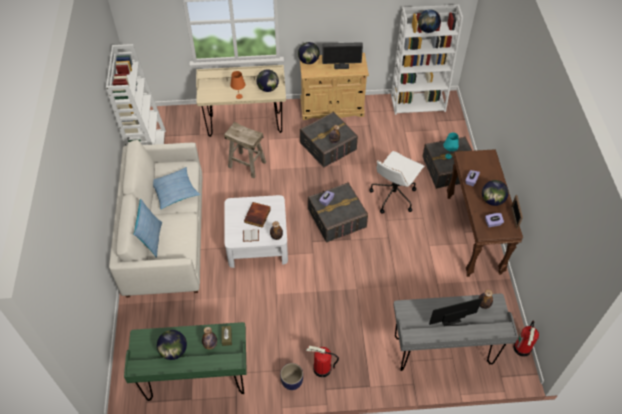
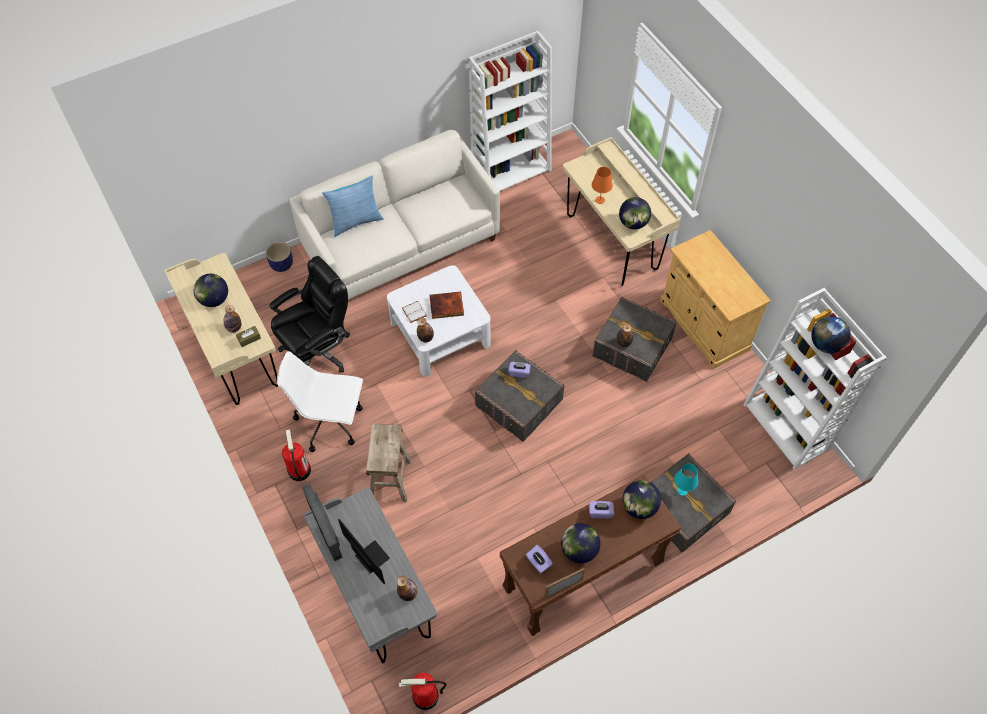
camera: 65 degrees right, 5 degrees up
green desk [124,322,247,401] -> beige desk [164,253,278,405]
pillow [153,167,200,209] -> none
beige stool [224,122,266,178] -> beige stool moved to [366,424,411,502]
planter [280,363,303,390] -> planter moved to [266,242,293,272]
globe [298,42,320,64] -> globe moved to [622,480,661,519]
monitor [322,42,363,69] -> monitor moved to [302,484,343,561]
white office chair [369,151,424,214] -> white office chair moved to [277,351,363,452]
none -> black office chair [270,256,350,372]

